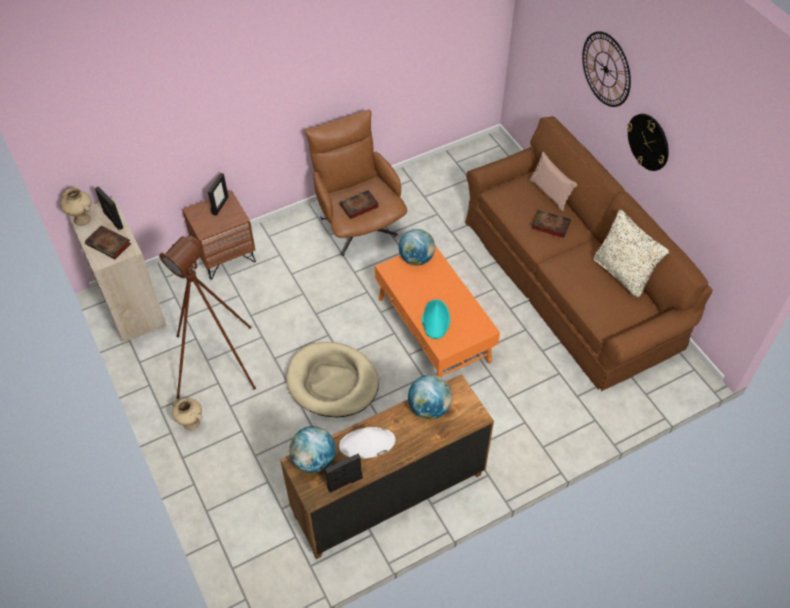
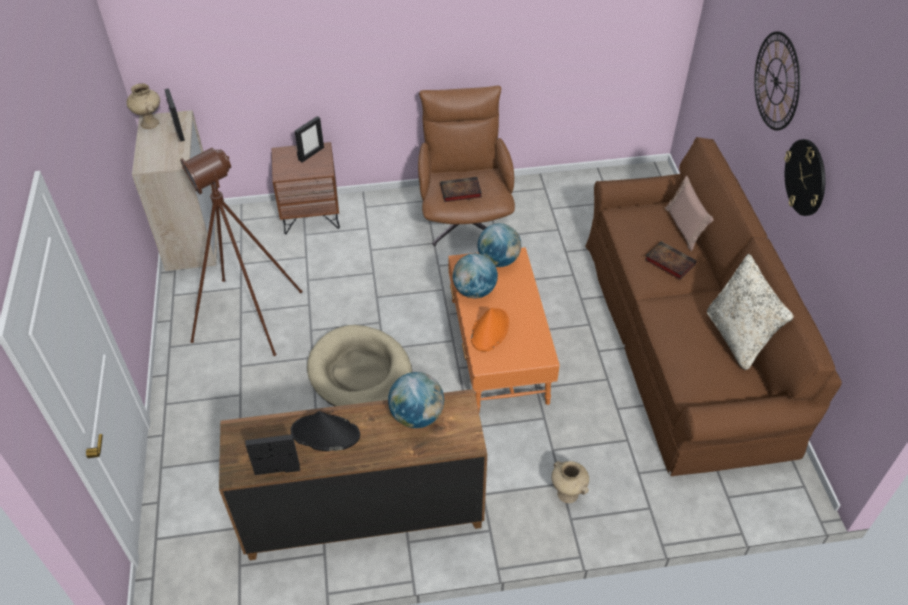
camera: 20 degrees right, 5 degrees down
book [85,225,131,259] -> none
beige vase [172,398,202,431] -> beige vase moved to [551,461,589,503]
globe [289,426,336,473] -> globe moved to [453,253,498,298]
white hat [339,427,395,459] -> black hat [291,411,360,451]
turquoise hat [422,299,450,339] -> orange hat [471,308,509,351]

